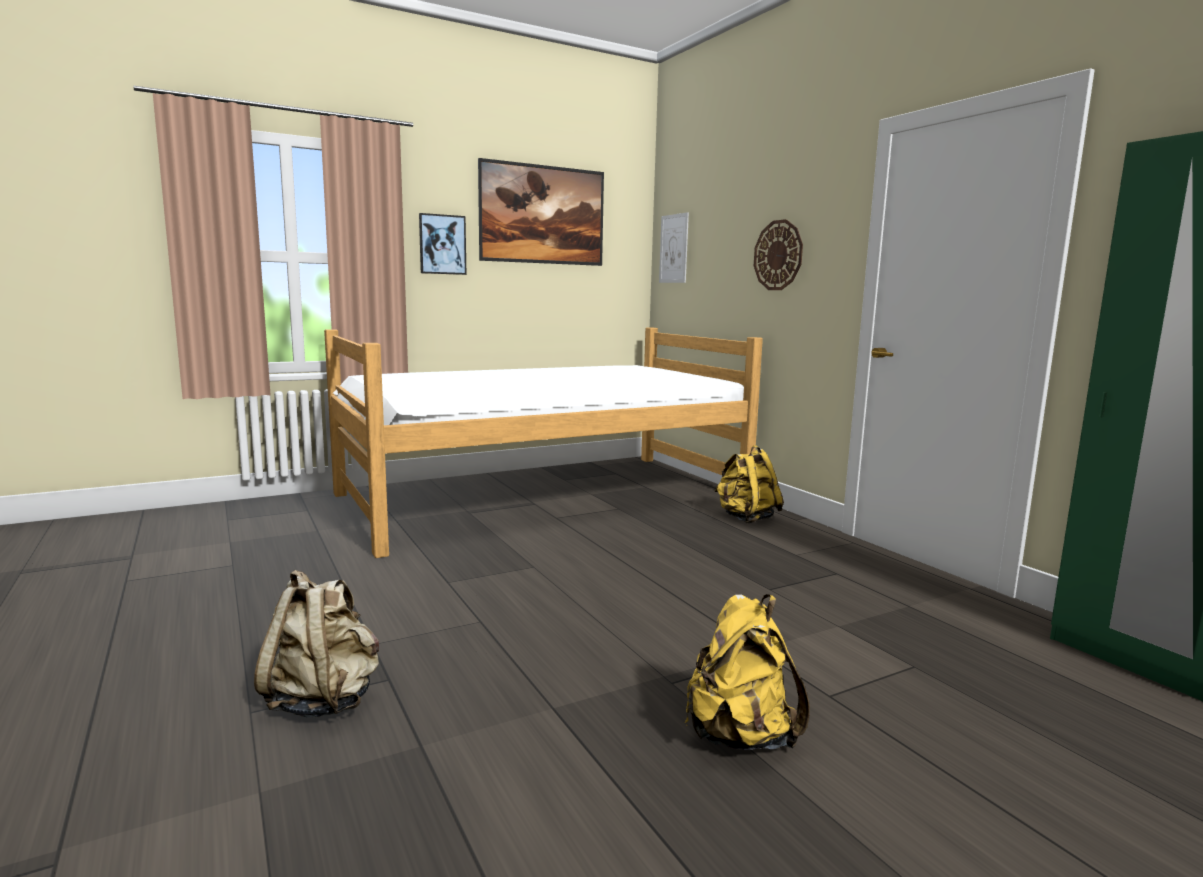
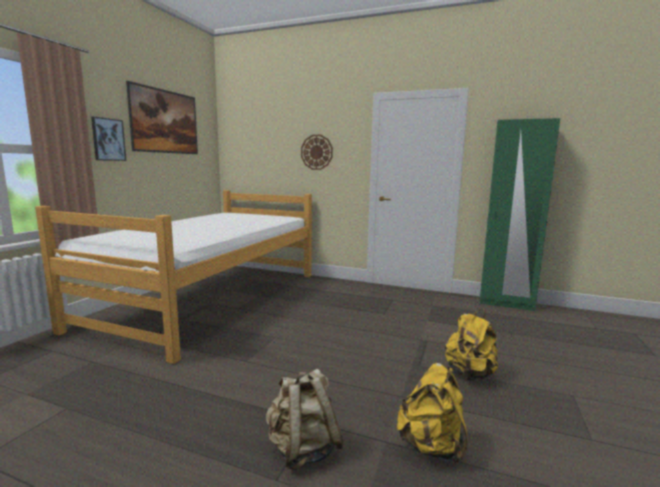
camera: 40 degrees left, 0 degrees up
picture [659,212,689,283] -> none
yellow backpack [714,445,784,523] -> yellow backpack moved to [397,363,468,465]

